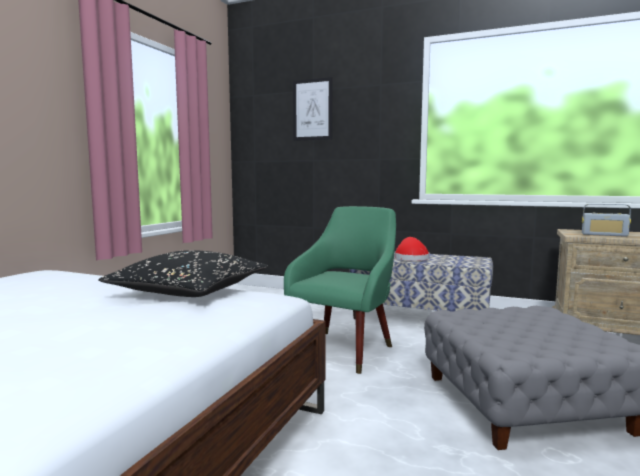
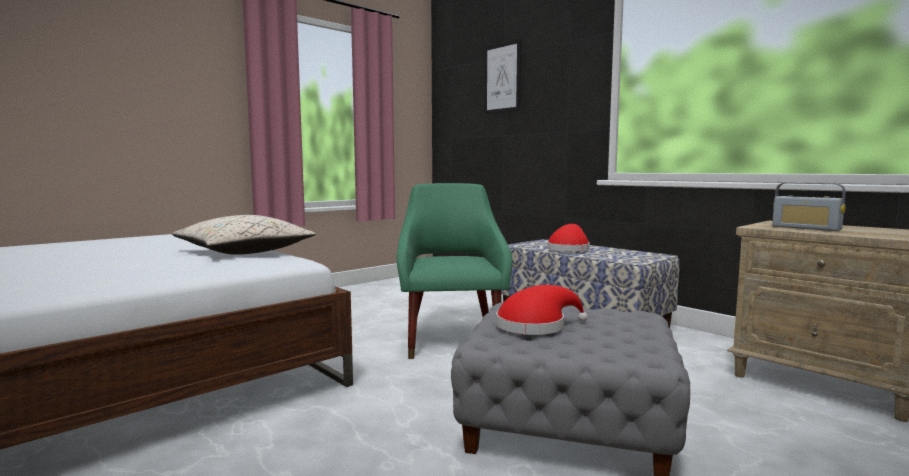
camera: 25 degrees right, 0 degrees up
black pillow [98,250,268,297] -> beige pillow [172,215,316,255]
green armchair [284,206,396,374] -> green armchair turned 60 degrees counterclockwise [397,183,512,359]
none -> red hat [496,285,588,335]

